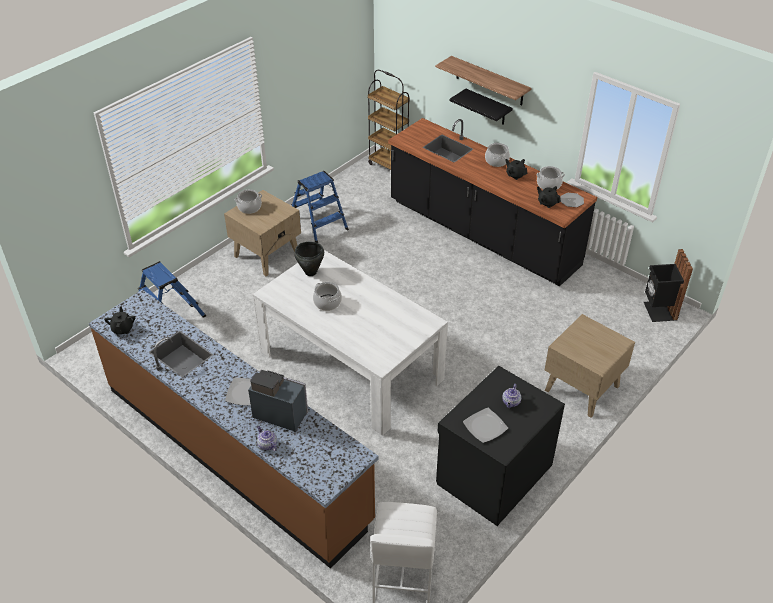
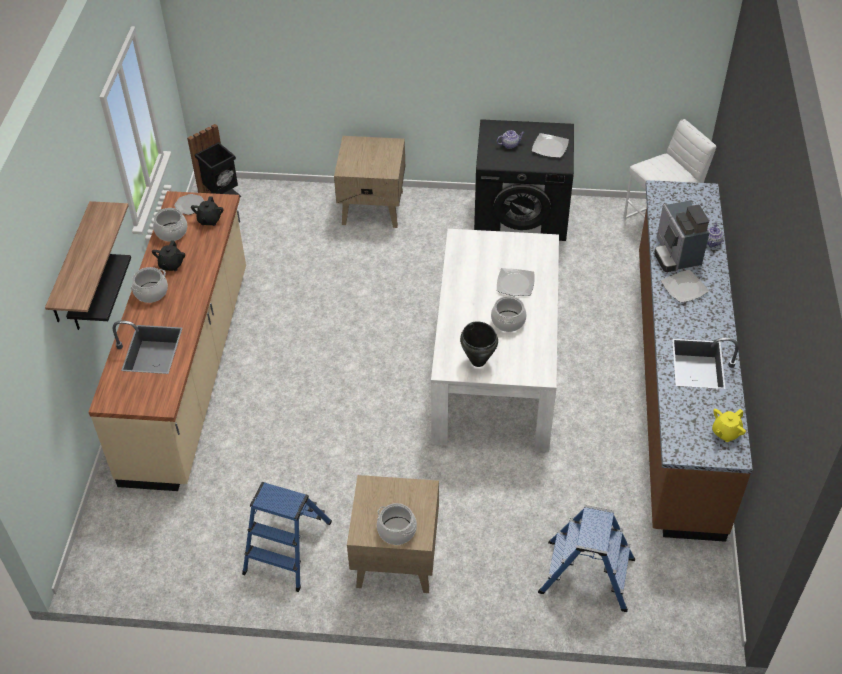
camera: 125 degrees left, 5 degrees up
black teapot [104,306,135,335] -> yellow teapot [712,409,746,442]
brown cart [368,70,410,170] -> none
black counter [388,118,597,286] -> beige counter [89,191,246,491]
none -> plate [497,268,535,296]

